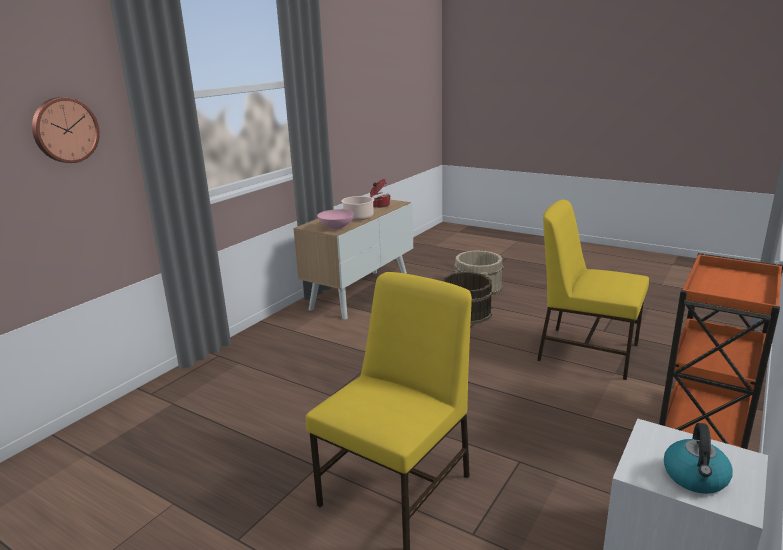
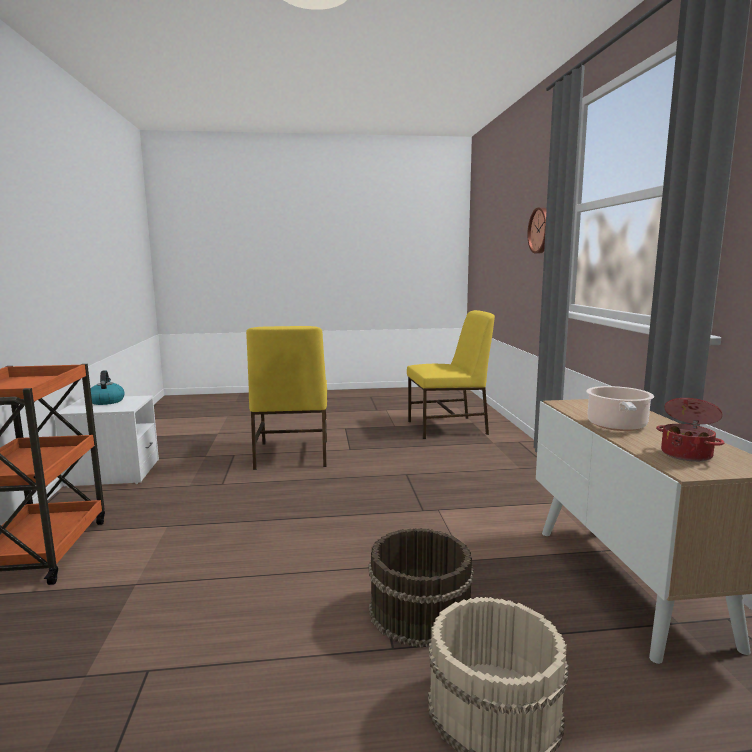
camera: 140 degrees right, 10 degrees down
pink bowl [317,209,355,230] -> none
yellow chair [537,199,649,380] -> yellow chair moved to [407,310,495,439]

